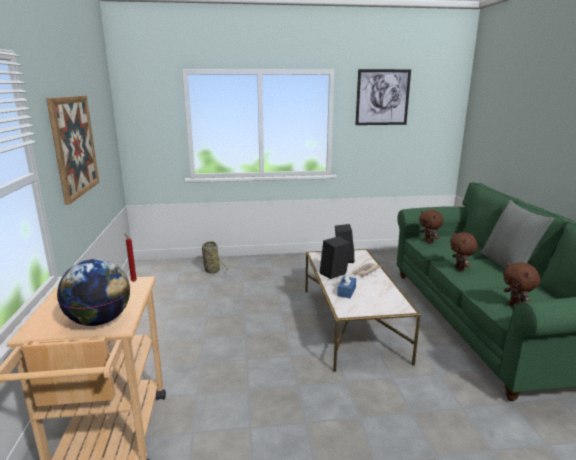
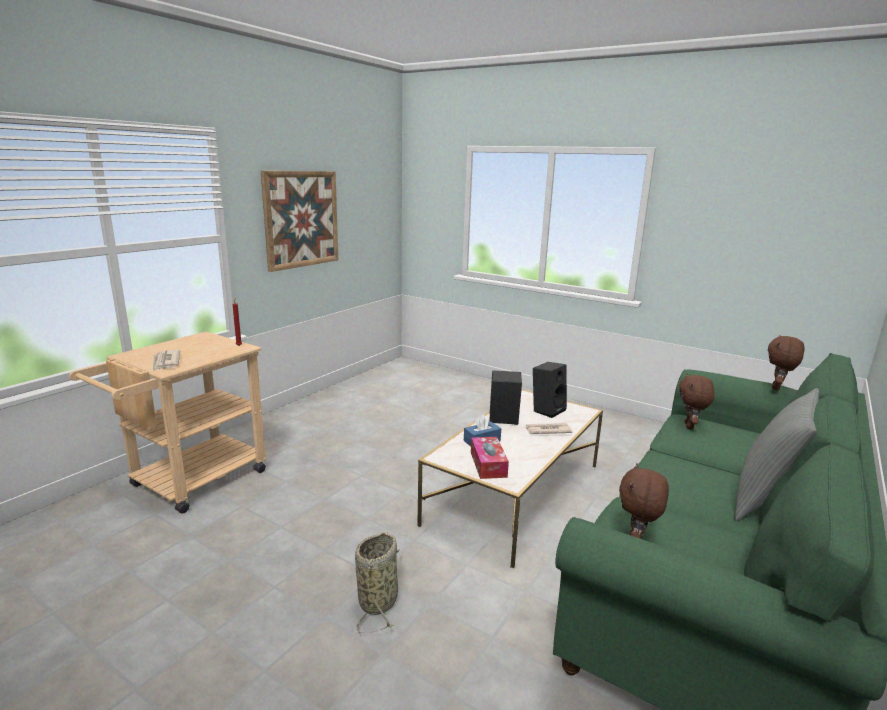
camera: 40 degrees right, 0 degrees up
globe [57,259,130,326] -> newspaper [153,350,180,371]
basket [201,241,228,276] -> basket moved to [355,532,400,633]
picture [355,69,411,125] -> none
brown plush toy [450,232,478,271] -> brown plush toy moved to [768,335,805,391]
none -> tissue box [471,437,509,479]

